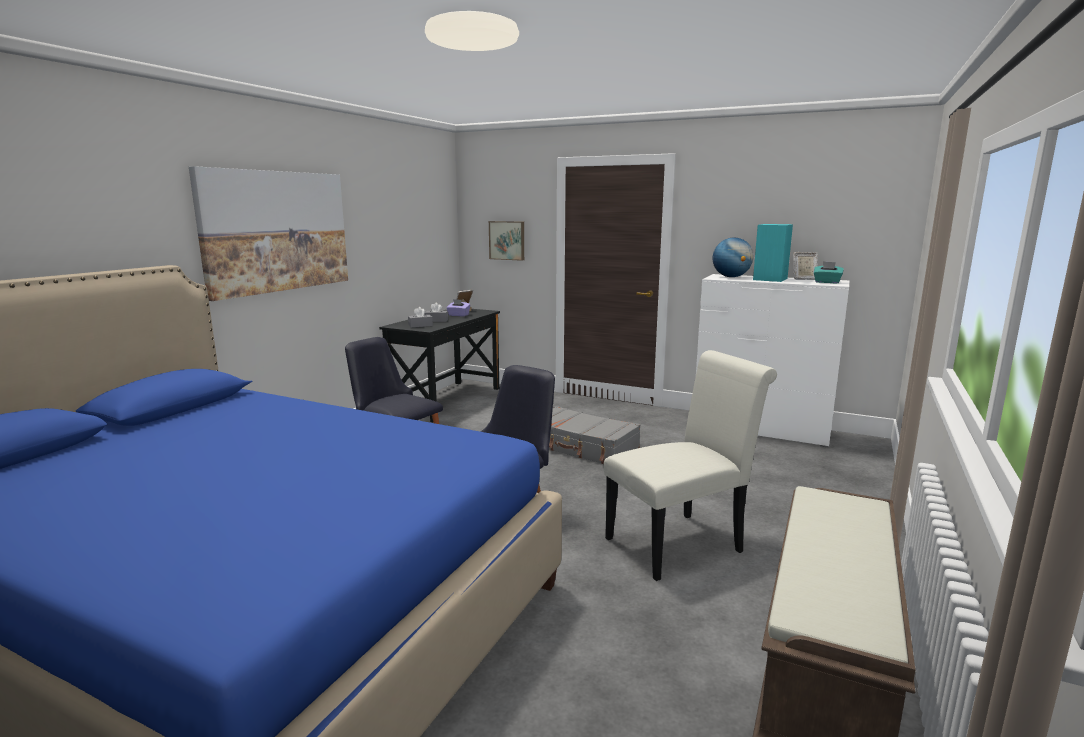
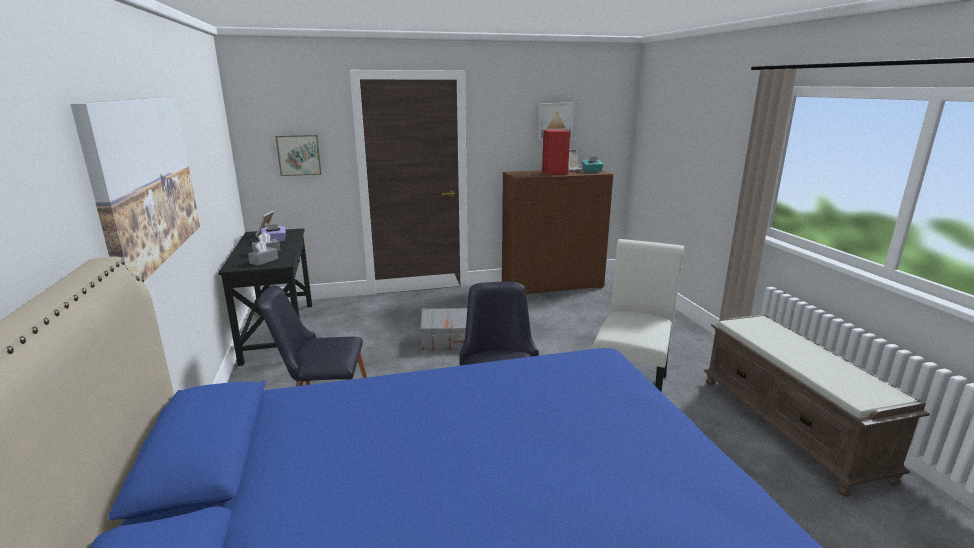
camera: 40 degrees left, 5 degrees up
white dresser [696,274,849,448] -> brown dresser [502,169,613,294]
globe [713,238,753,277] -> none
turquoise speaker [753,224,793,282] -> red speaker [542,130,570,175]
none -> picture [538,103,574,140]

